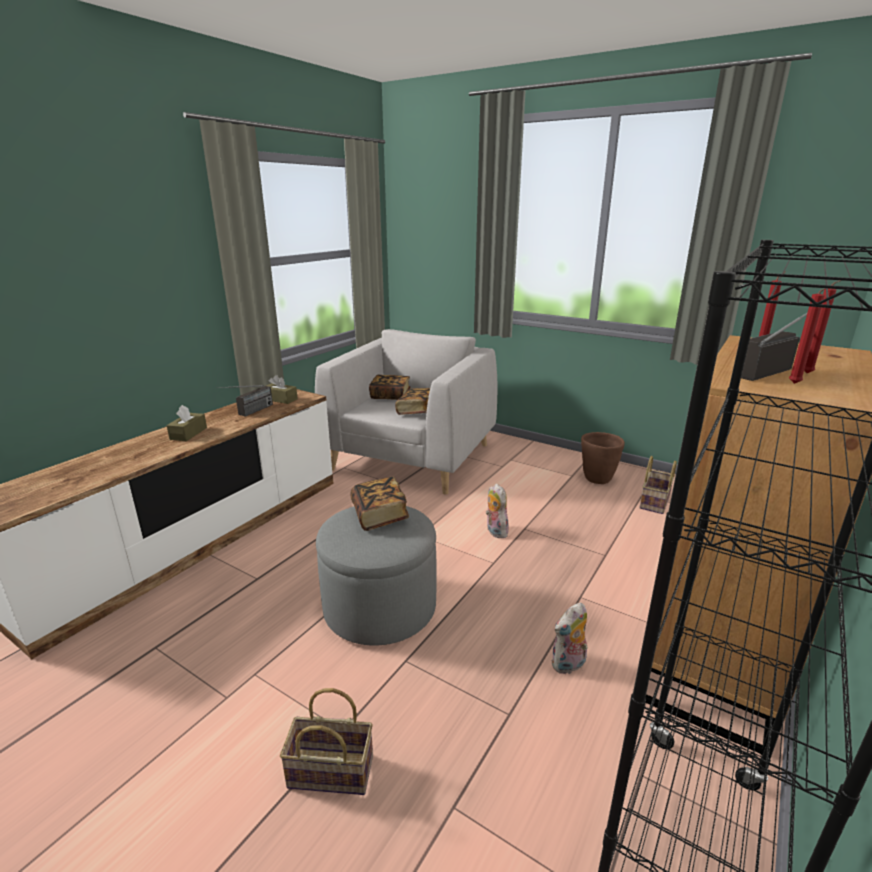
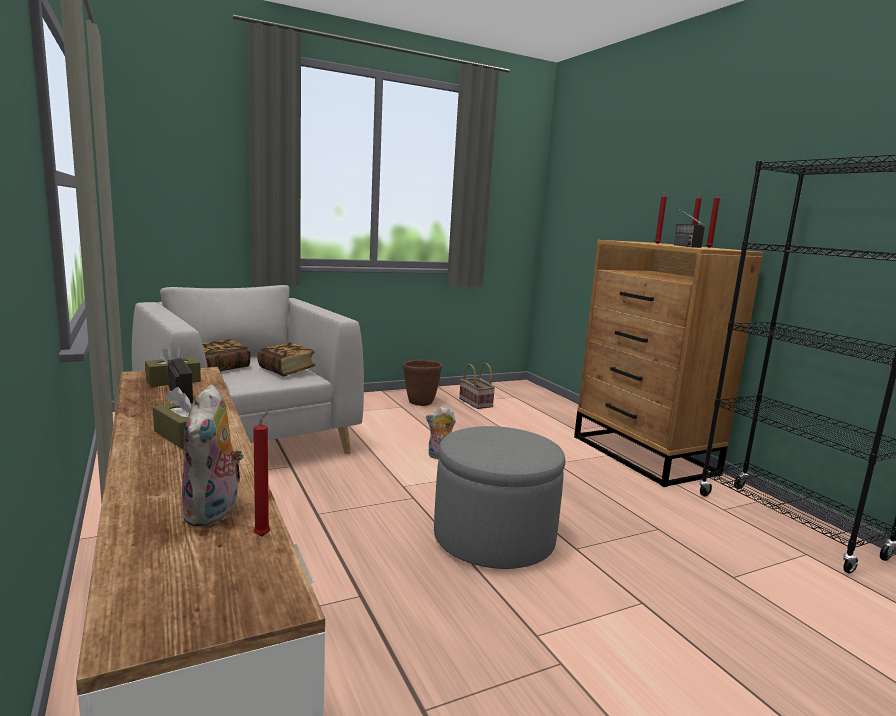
camera: 60 degrees left, 10 degrees down
basket [280,688,373,795] -> none
book [350,477,409,531] -> none
plush toy [551,602,588,674] -> plush toy moved to [181,385,244,527]
none -> red candle [253,410,270,536]

